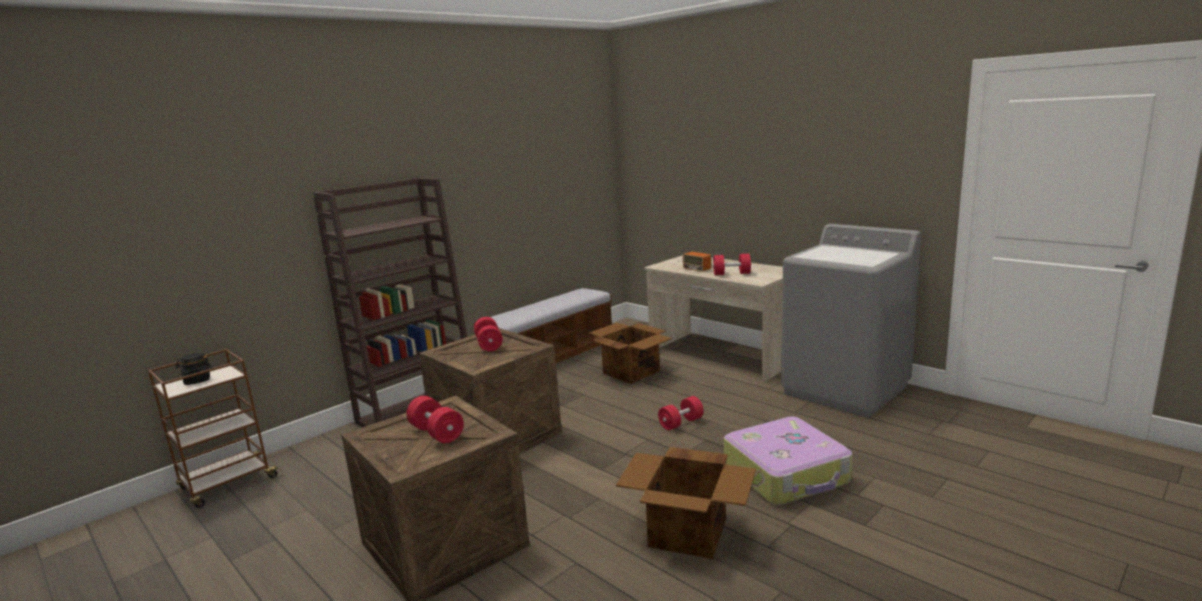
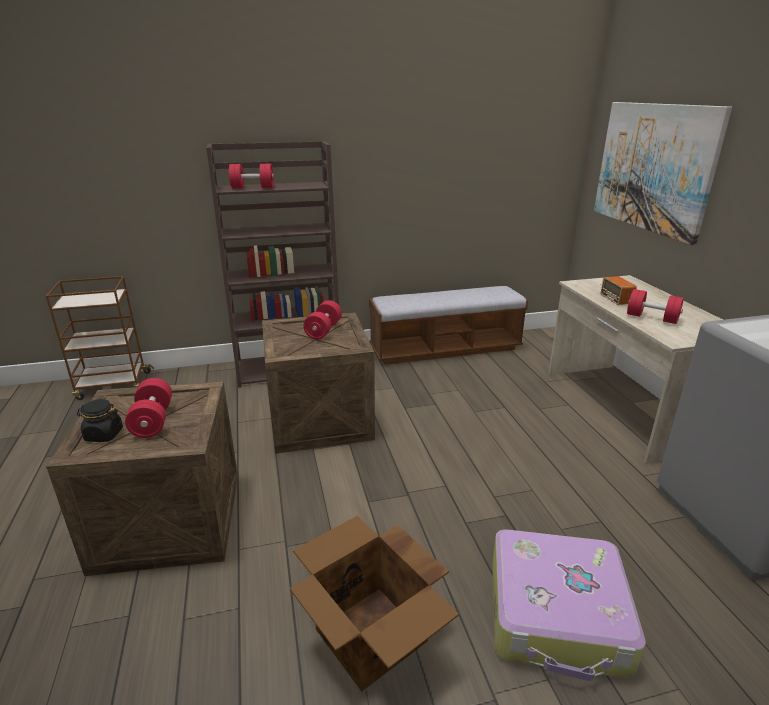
camera: 30 degrees right, 10 degrees up
black jar [176,353,212,385] -> black jar moved to [77,399,123,442]
cardboard box [589,323,672,384] -> none
red dumbbell [658,396,704,430] -> red dumbbell moved to [229,164,274,188]
none -> picture [594,102,732,245]

